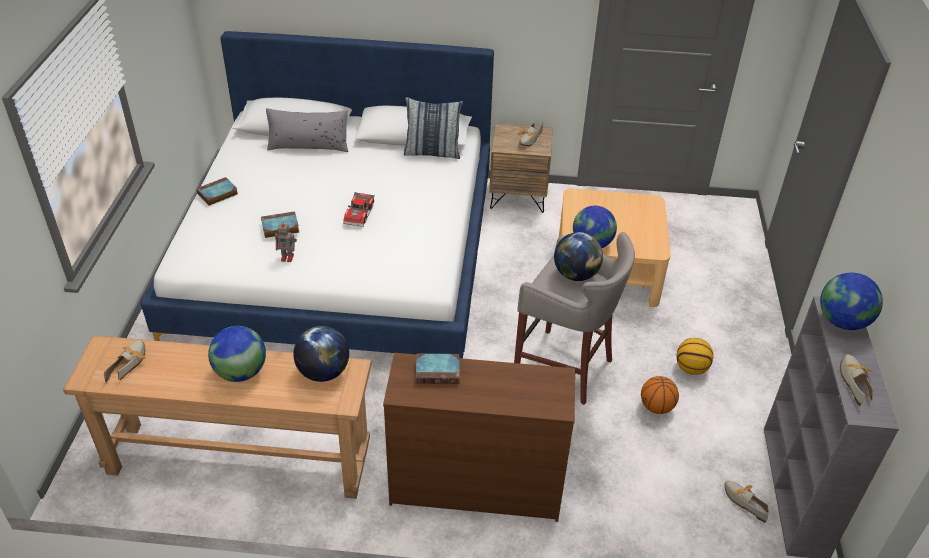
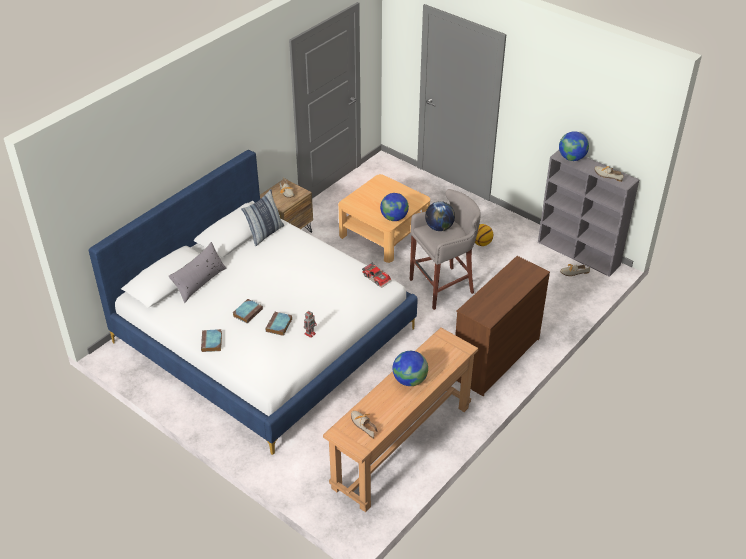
camera: 55 degrees left, 0 degrees up
globe [293,326,349,382] -> none
toy car [343,192,374,227] -> toy car moved to [362,262,392,288]
book [416,354,460,384] -> book moved to [233,299,263,323]
basketball [641,376,679,414] -> none

